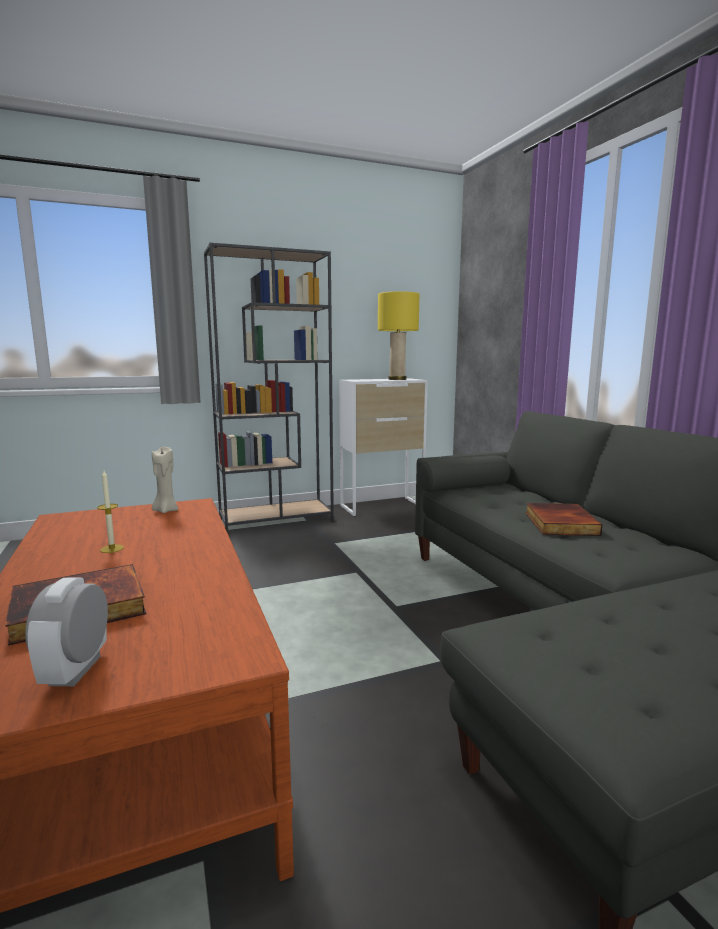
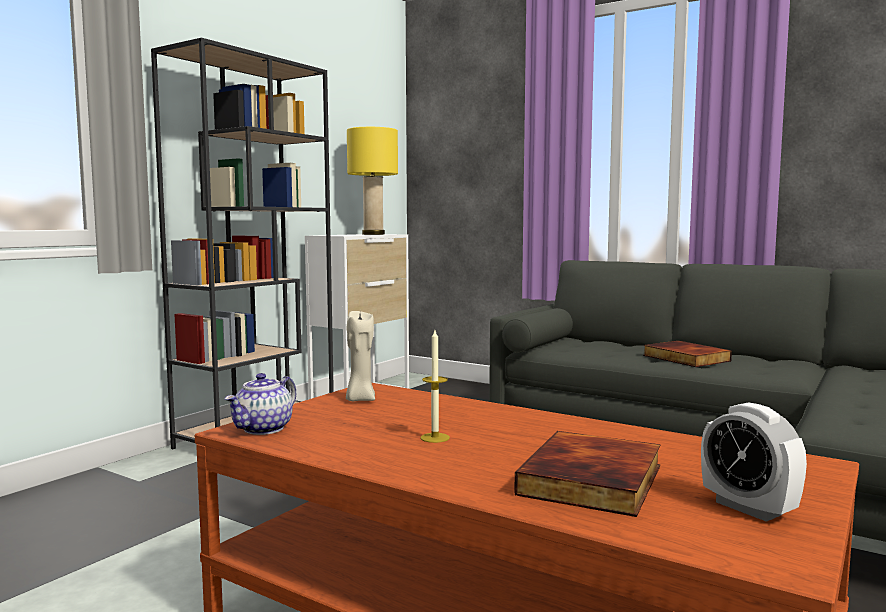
camera: 35 degrees left, 5 degrees down
none -> teapot [224,373,296,435]

